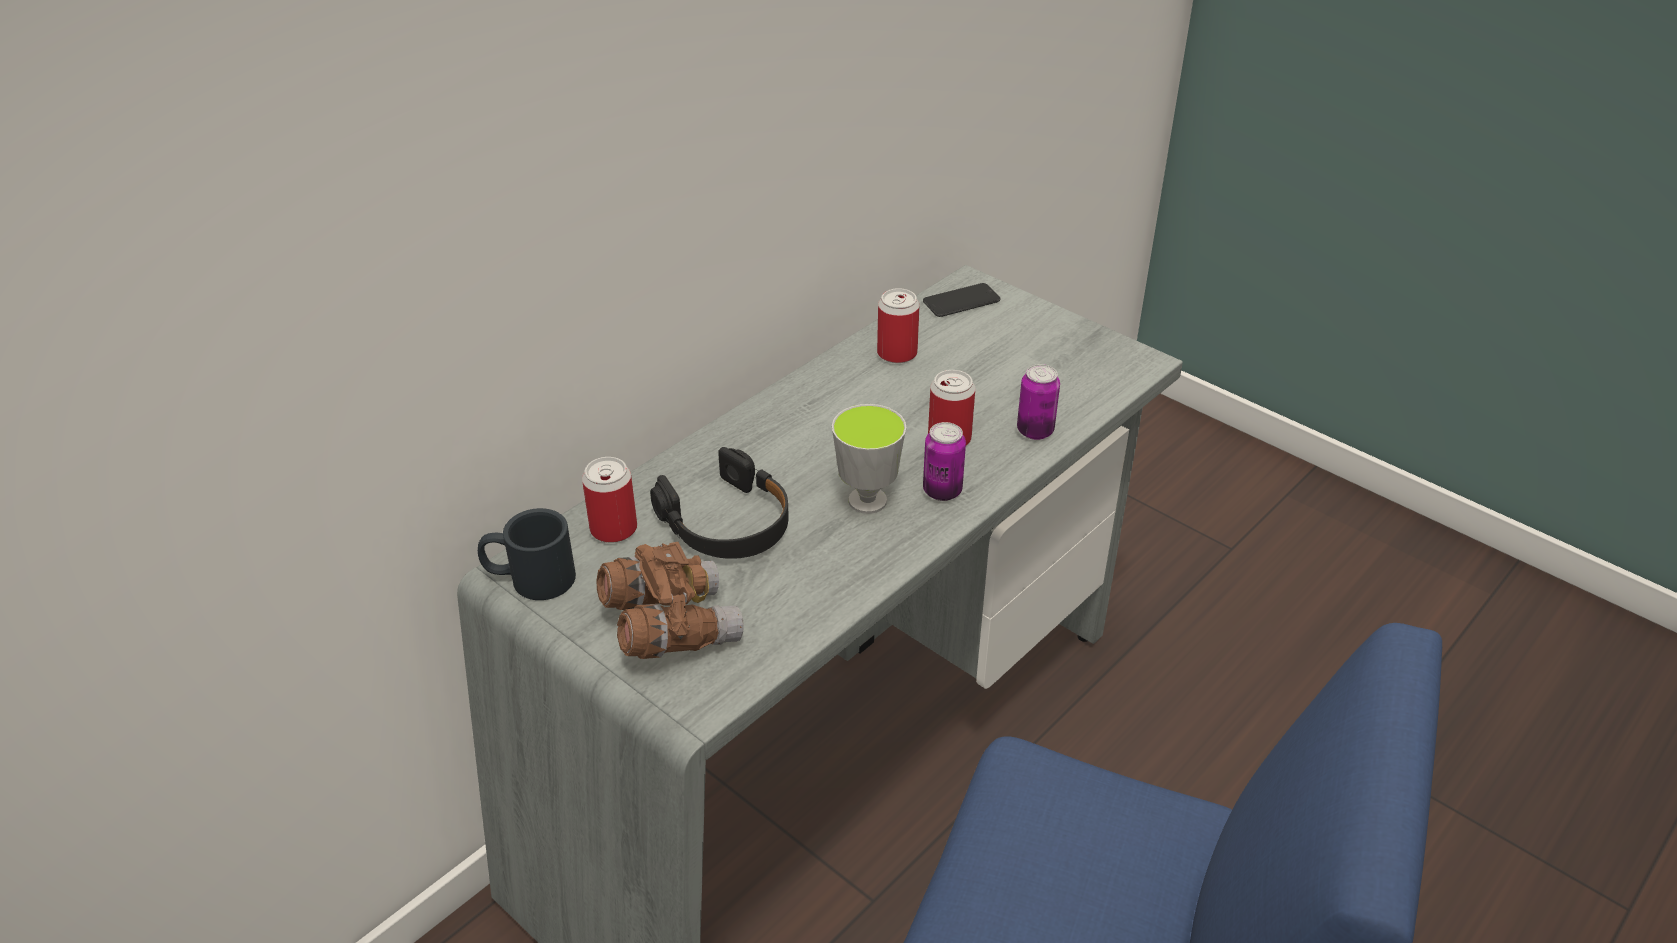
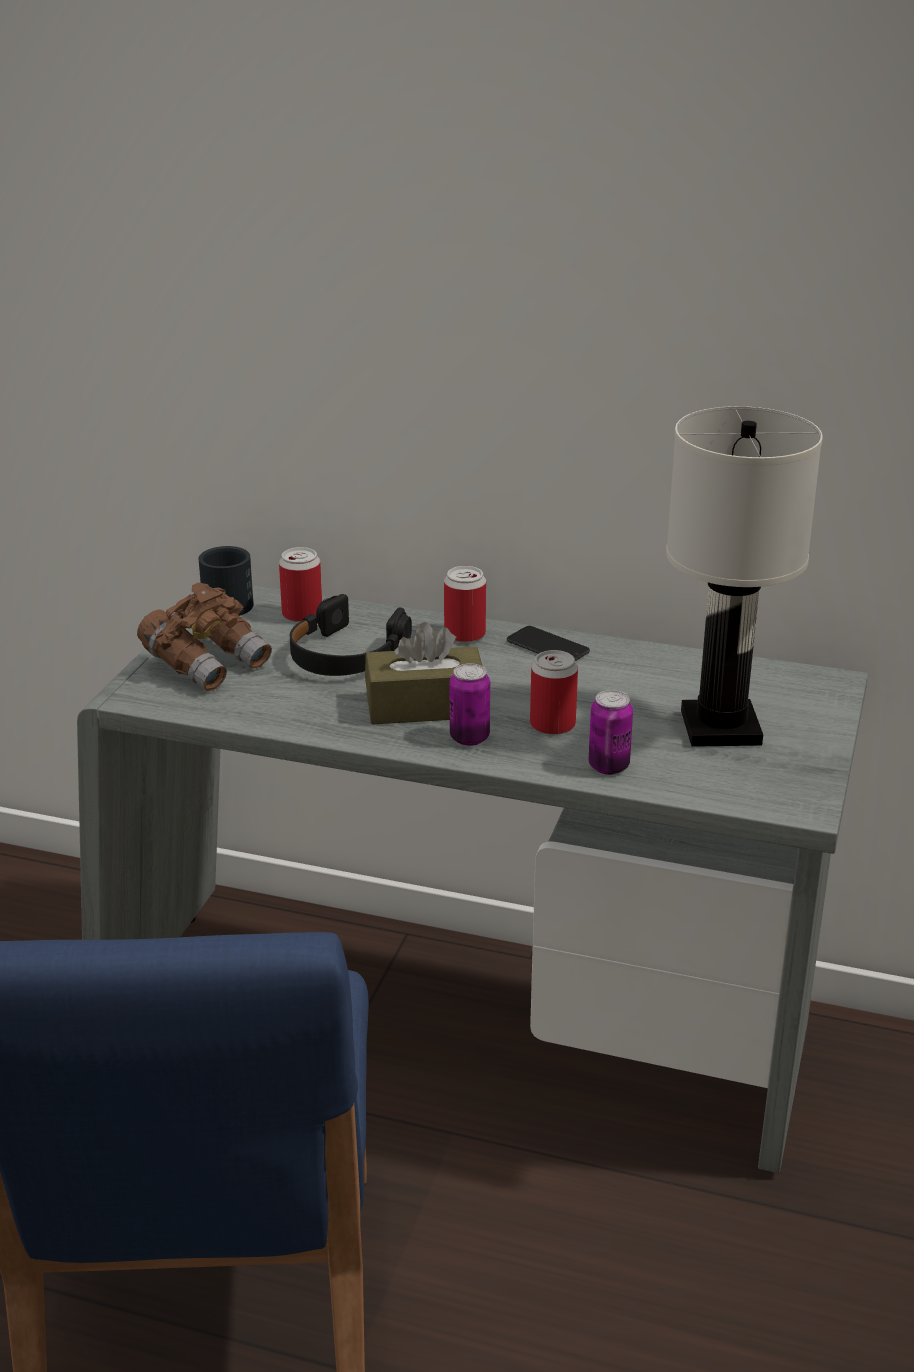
camera: 65 degrees right, 10 degrees down
cup [832,404,906,514] -> brown tissue box [365,622,482,725]
can [877,288,920,363] -> can moved to [444,566,486,643]
phone [923,283,1001,317] -> phone moved to [507,626,590,661]
none -> white table lamp [666,406,823,747]

